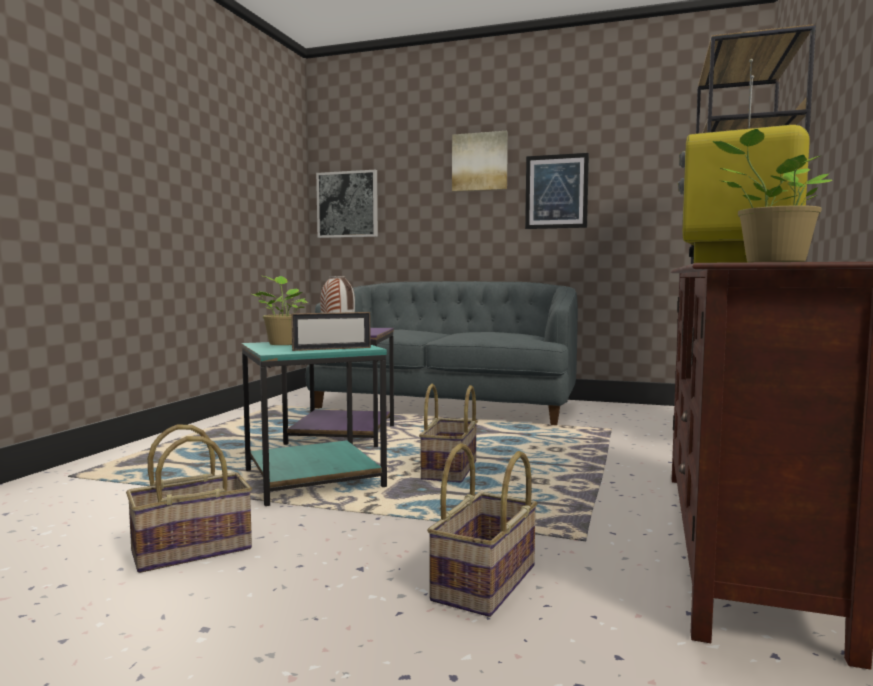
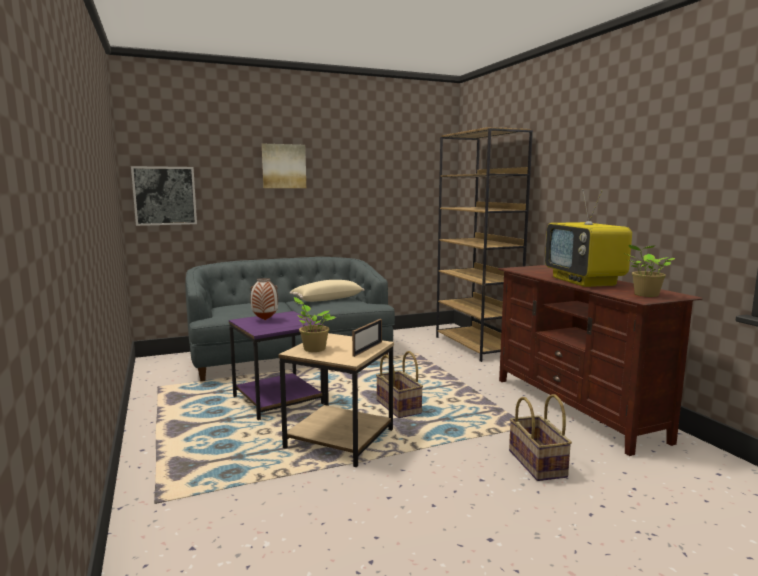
camera: 40 degrees left, 5 degrees up
basket [126,425,252,573] -> none
turquoise side table [241,342,387,506] -> beige side table [279,333,394,467]
picture [525,153,589,229] -> none
none -> beige pillow [290,280,365,302]

